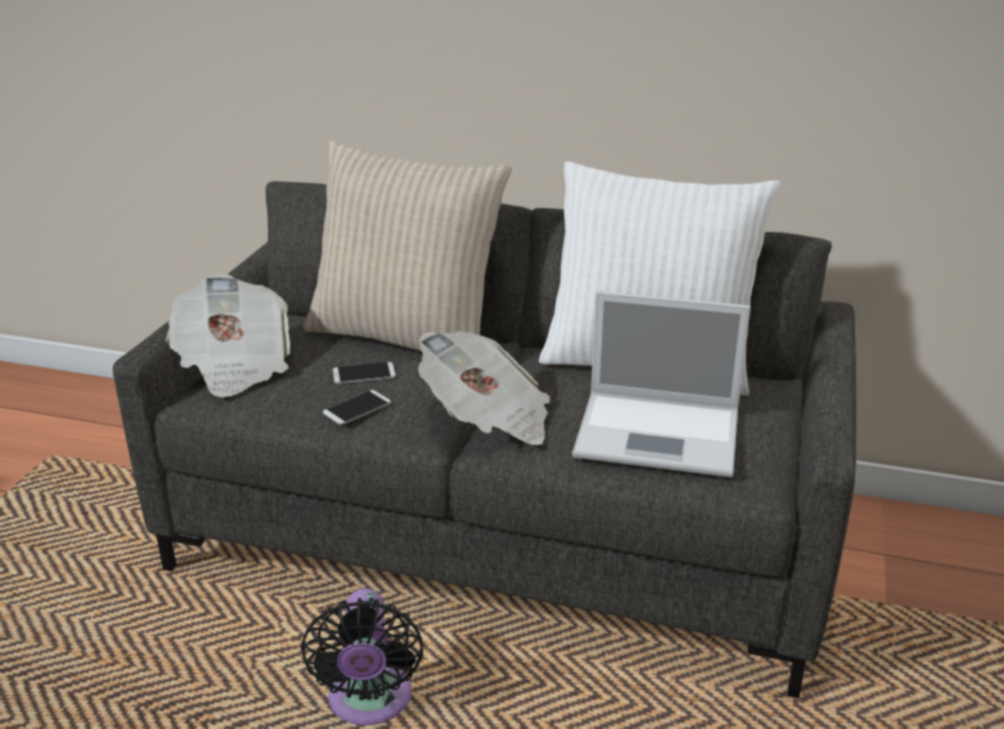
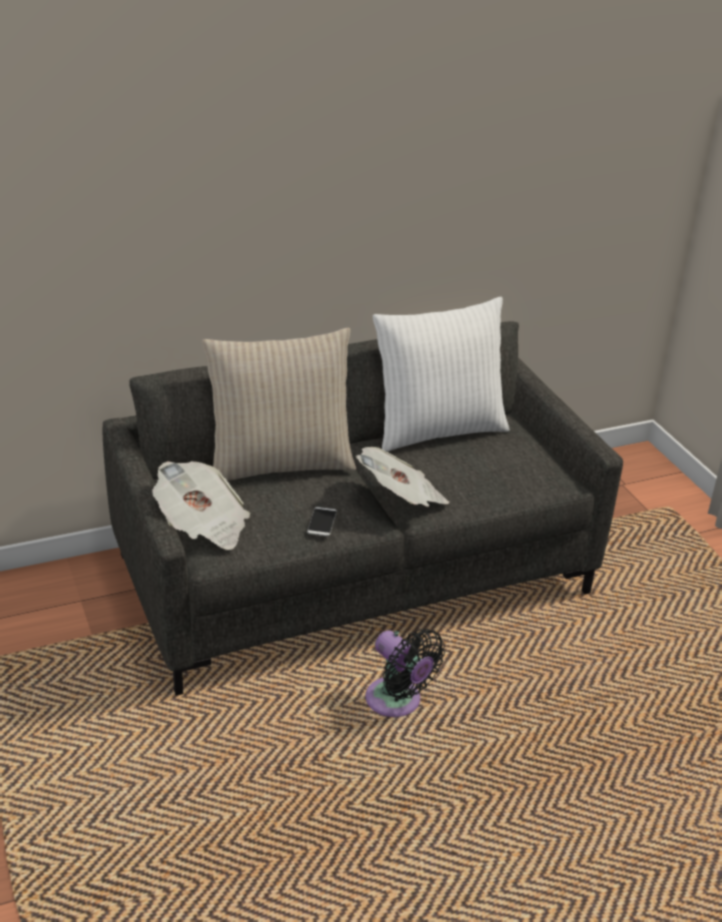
camera: 40 degrees left, 5 degrees up
phone [333,362,396,384] -> none
laptop [572,291,751,478] -> none

